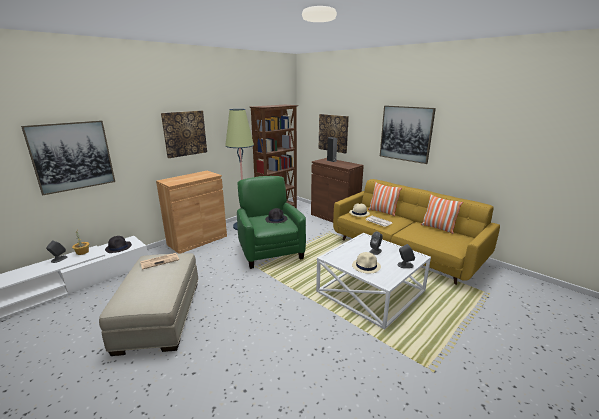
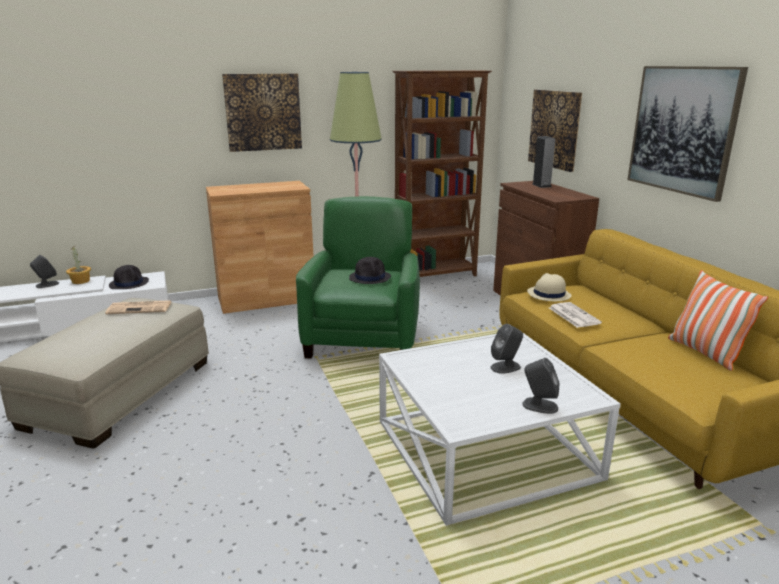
camera: 25 degrees right, 0 degrees up
picture [21,120,115,195] -> none
beige hat [352,252,381,273] -> none
pillow [368,182,402,216] -> none

